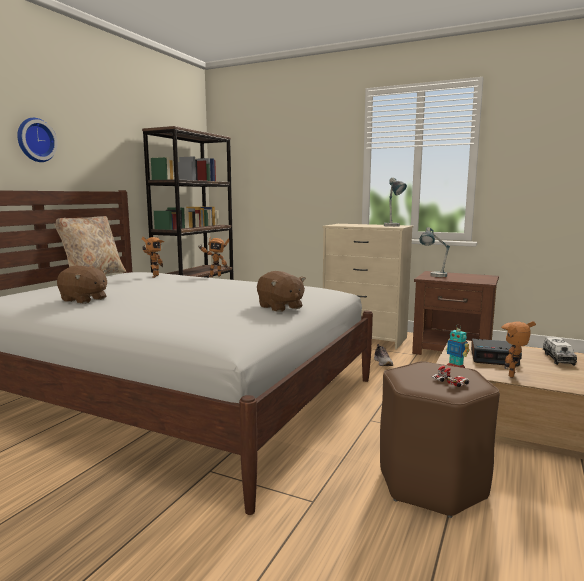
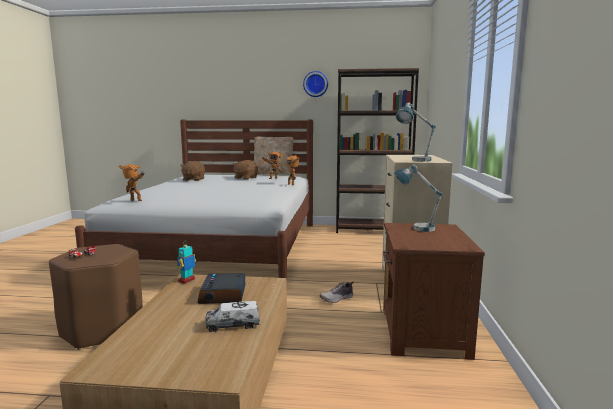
camera: 70 degrees right, 0 degrees up
wall clock [17,118,58,162] -> wall clock moved to [303,71,328,97]
brown plush toy [257,271,306,312] -> brown plush toy moved to [233,160,258,180]
toy robot [501,321,536,378] -> toy robot moved to [119,164,144,201]

